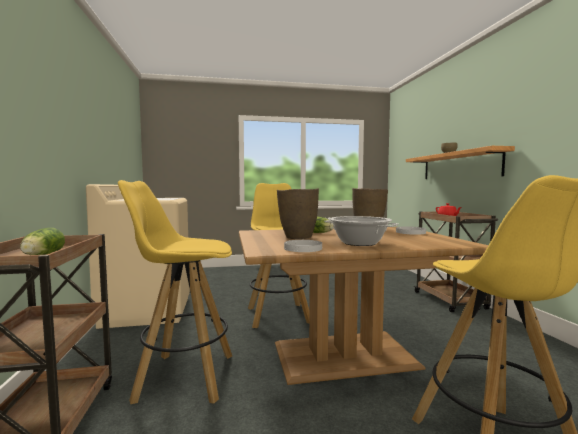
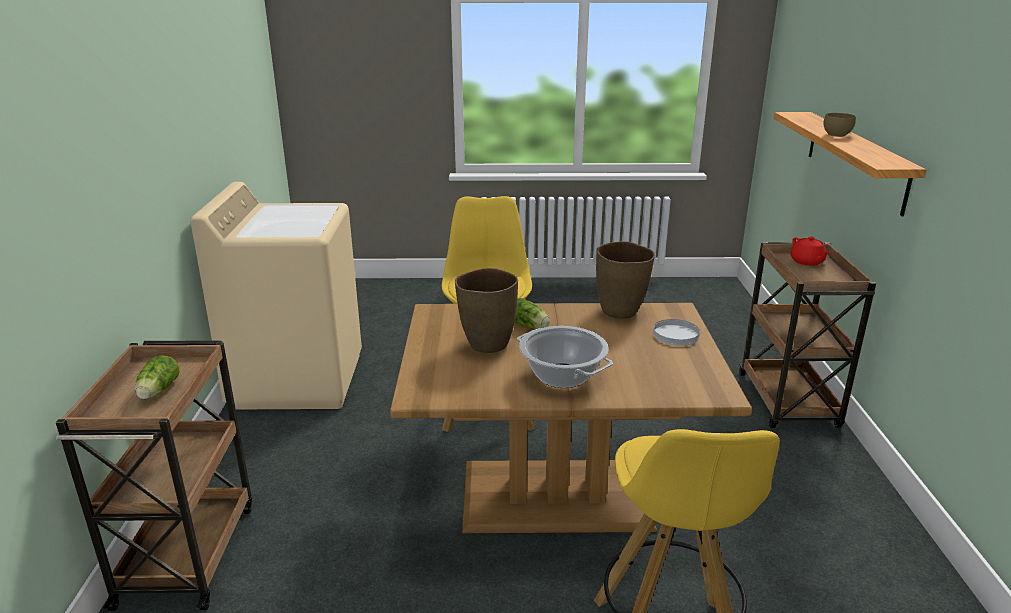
camera: 10 degrees right, 20 degrees up
yellow stool [118,180,232,404] -> none
white plate [284,240,322,252] -> none

